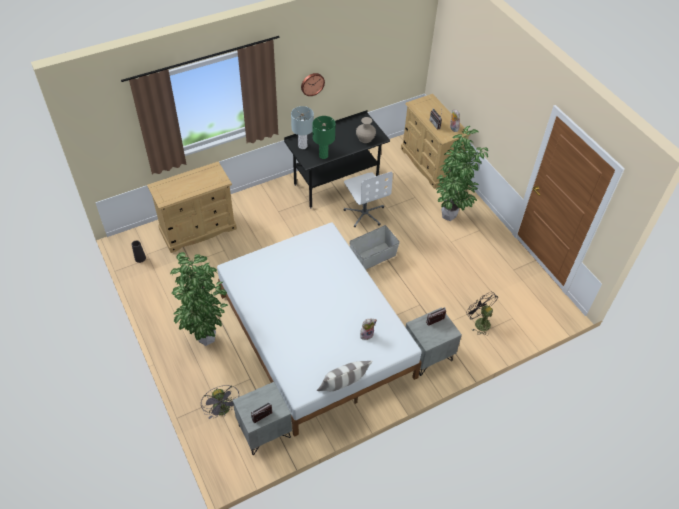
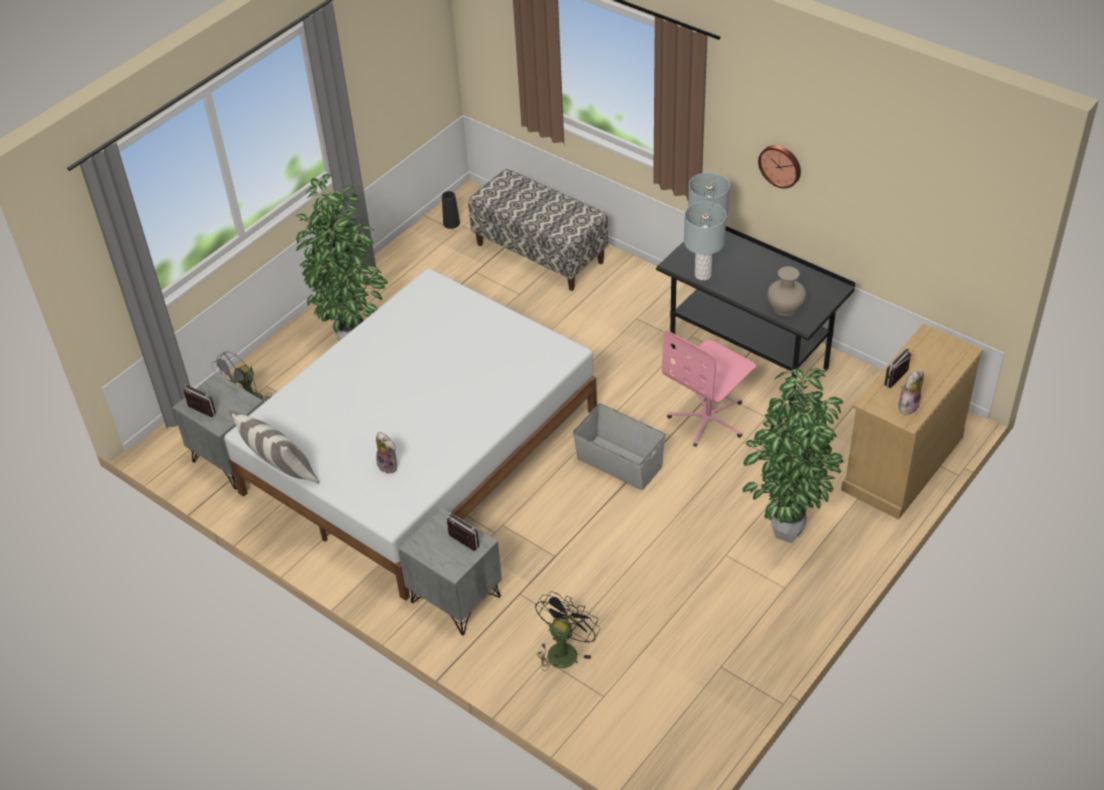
camera: 70 degrees right, 5 degrees down
beige dresser [147,161,237,253] -> bench [468,169,608,291]
green table lamp [313,116,336,159] -> grey table lamp [684,201,726,280]
white office chair [344,172,393,227] -> pink office chair [662,331,756,447]

